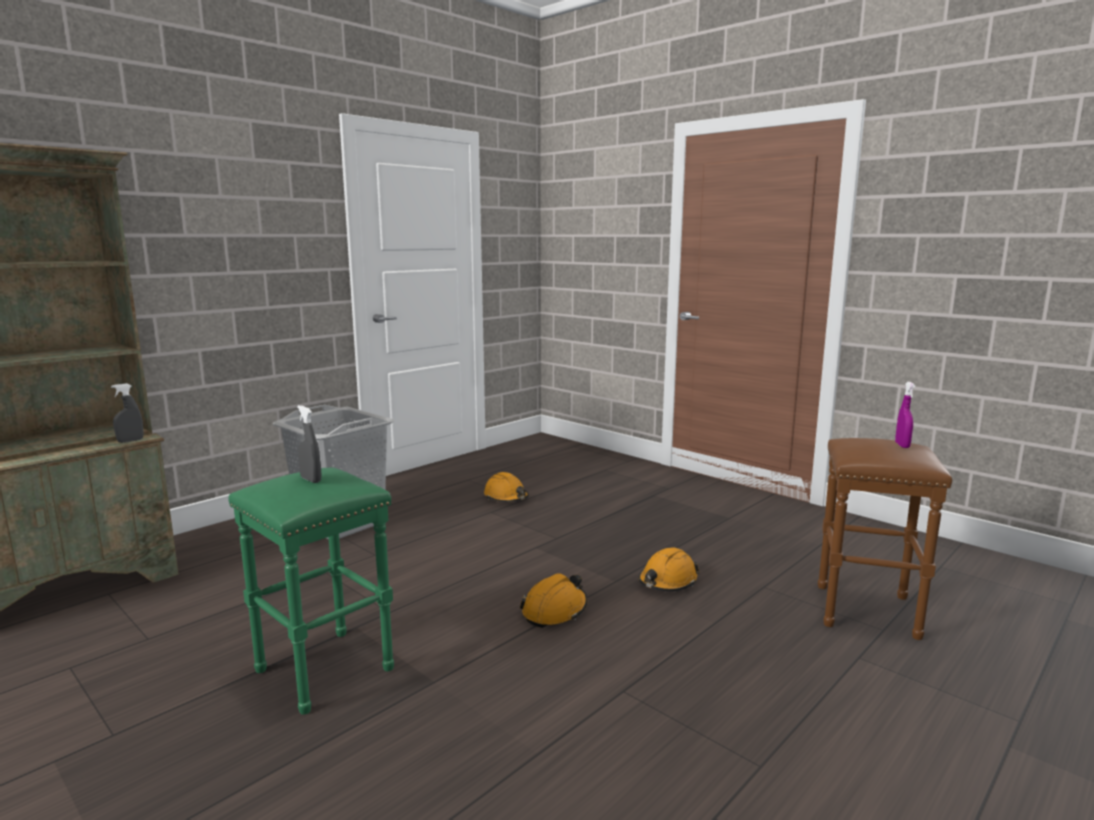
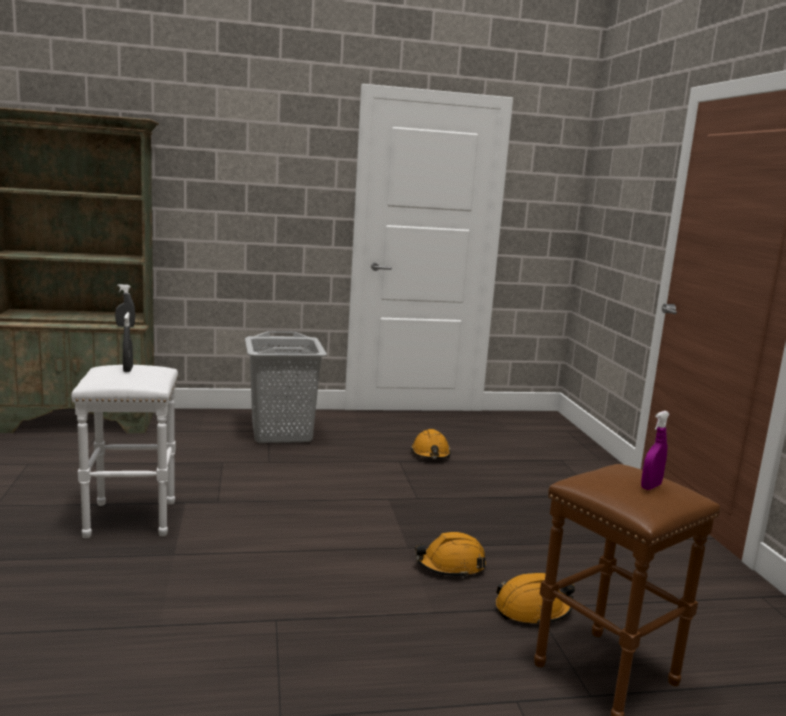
camera: 35 degrees right, 0 degrees up
green stool [228,468,394,715] -> white stool [71,365,178,538]
orange hard hat [520,573,587,628] -> orange hard hat moved to [496,573,575,624]

